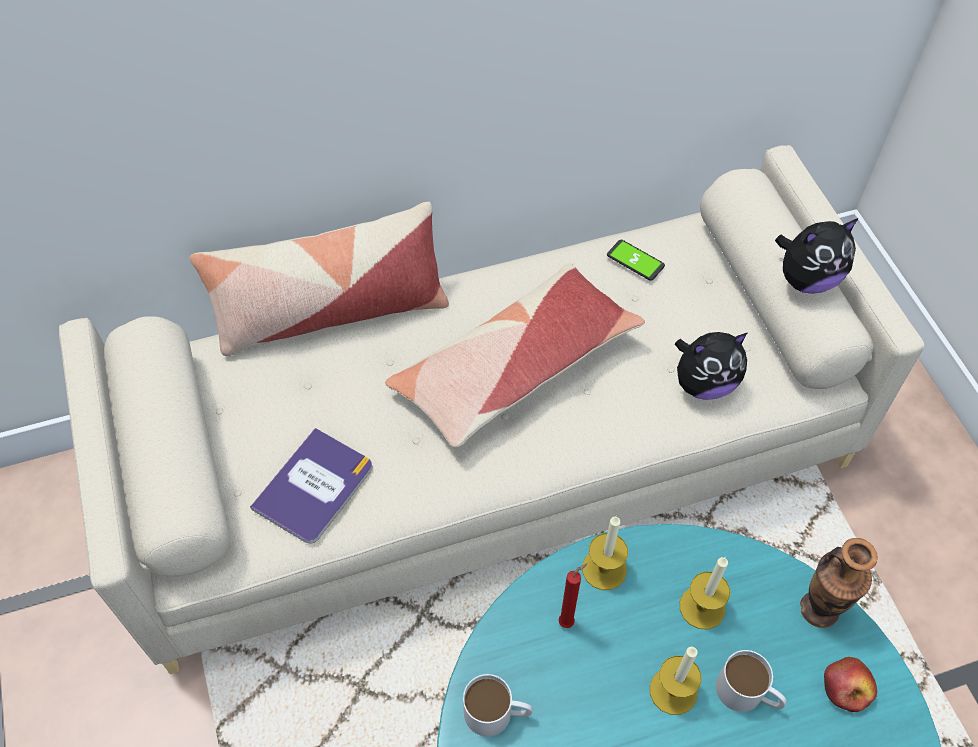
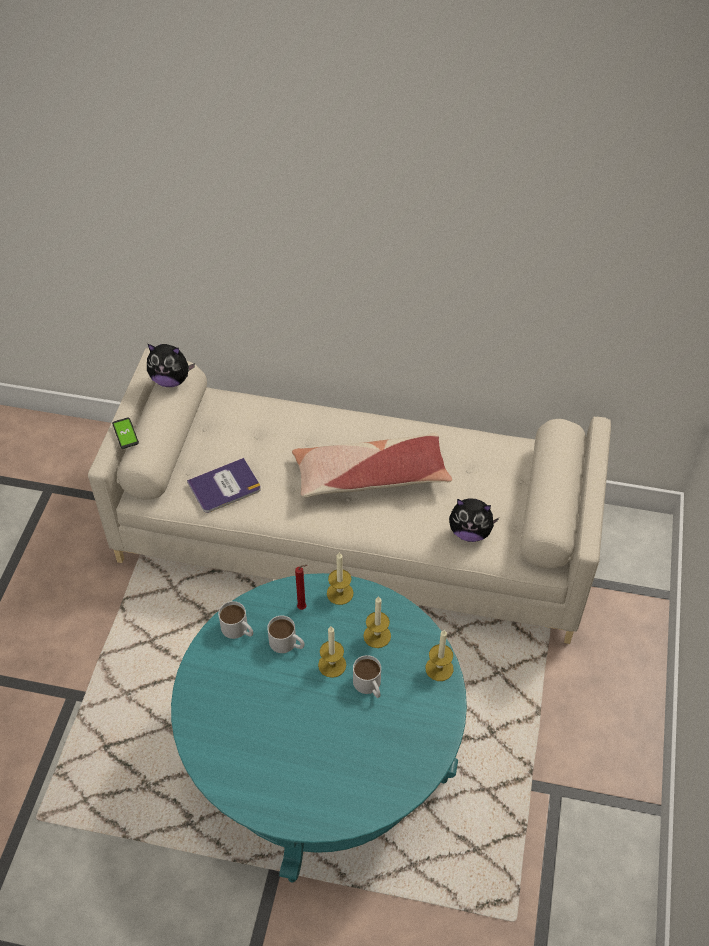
camera: 30 degrees right, 5 degrees down
pillow [190,202,449,356] -> none
phone [607,240,665,281] -> phone moved to [112,418,139,449]
plush toy [775,218,859,294] -> plush toy moved to [147,344,195,387]
vase [800,538,878,628] -> candle [425,630,454,681]
apple [824,657,877,712] -> none
none -> white mug [267,616,305,653]

